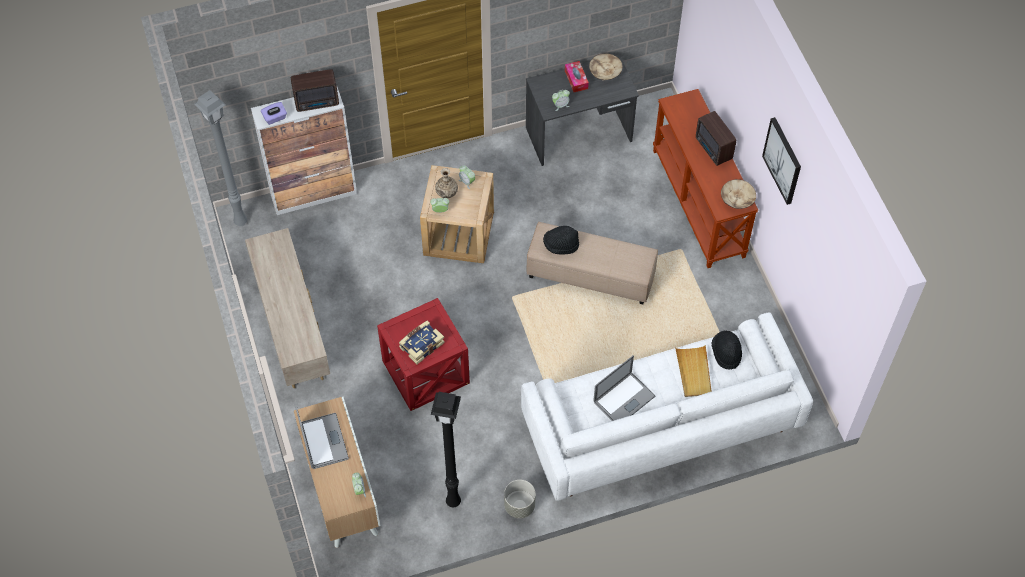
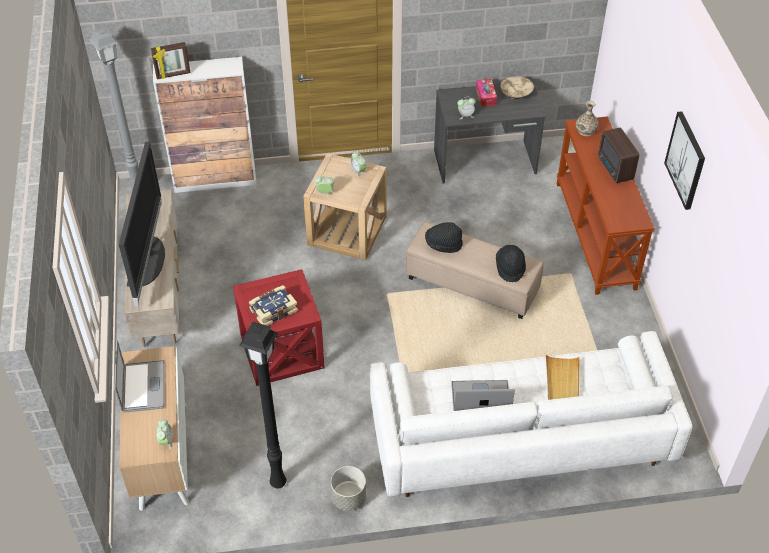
camera: 10 degrees right, 10 degrees down
purple tissue box [261,102,287,125] -> picture frame [151,42,190,79]
radio [291,69,339,112] -> none
vase [435,168,458,199] -> vase moved to [576,101,599,136]
laptop [593,355,656,421] -> laptop turned 150 degrees counterclockwise [451,380,515,411]
black hat [711,331,742,369] -> black hat moved to [496,245,526,282]
beige bowl [721,179,756,209] -> none
none -> television [119,142,165,307]

